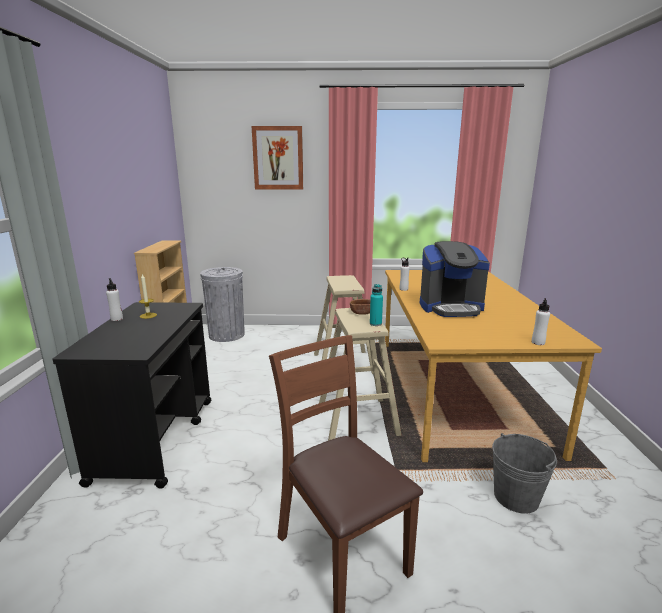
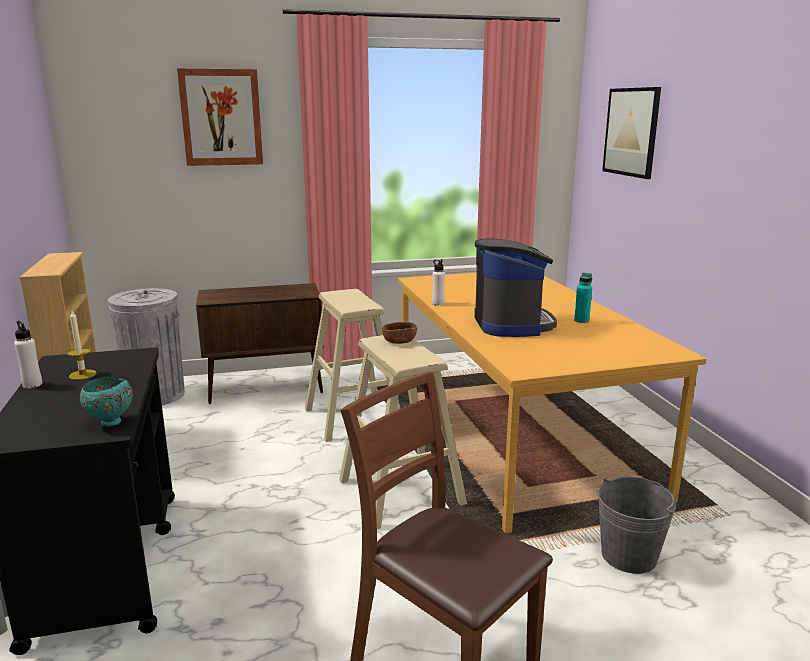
camera: 15 degrees left, 0 degrees up
turquoise bottle [370,284,383,326] -> turquoise bottle moved to [574,272,592,323]
coffee machine [420,241,490,317] -> coffee machine turned 75 degrees counterclockwise [474,238,557,337]
white bottle [532,298,550,345] -> none
none -> turquoise bowl [80,376,133,427]
none -> brown cabinet [196,283,324,404]
none -> picture [602,87,661,179]

